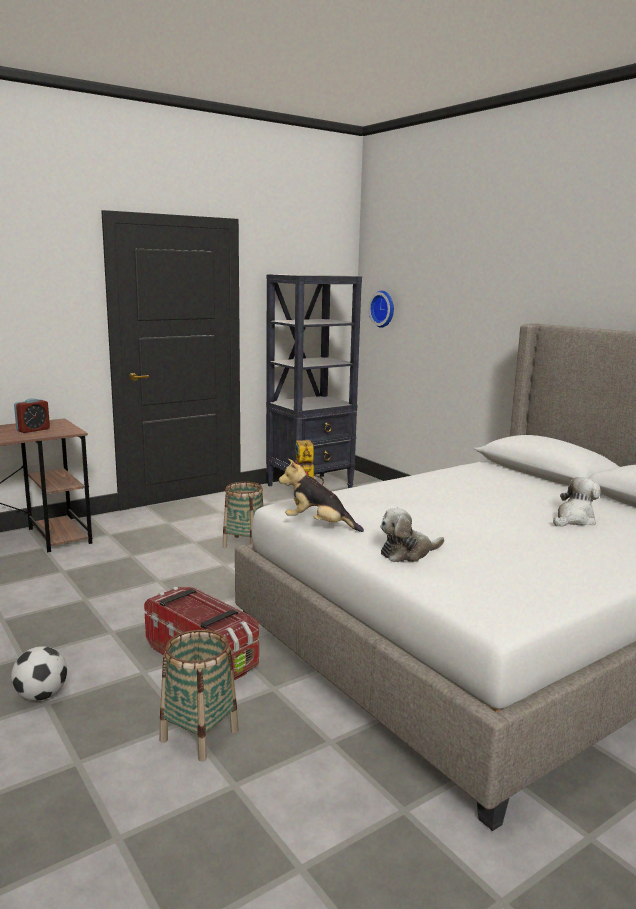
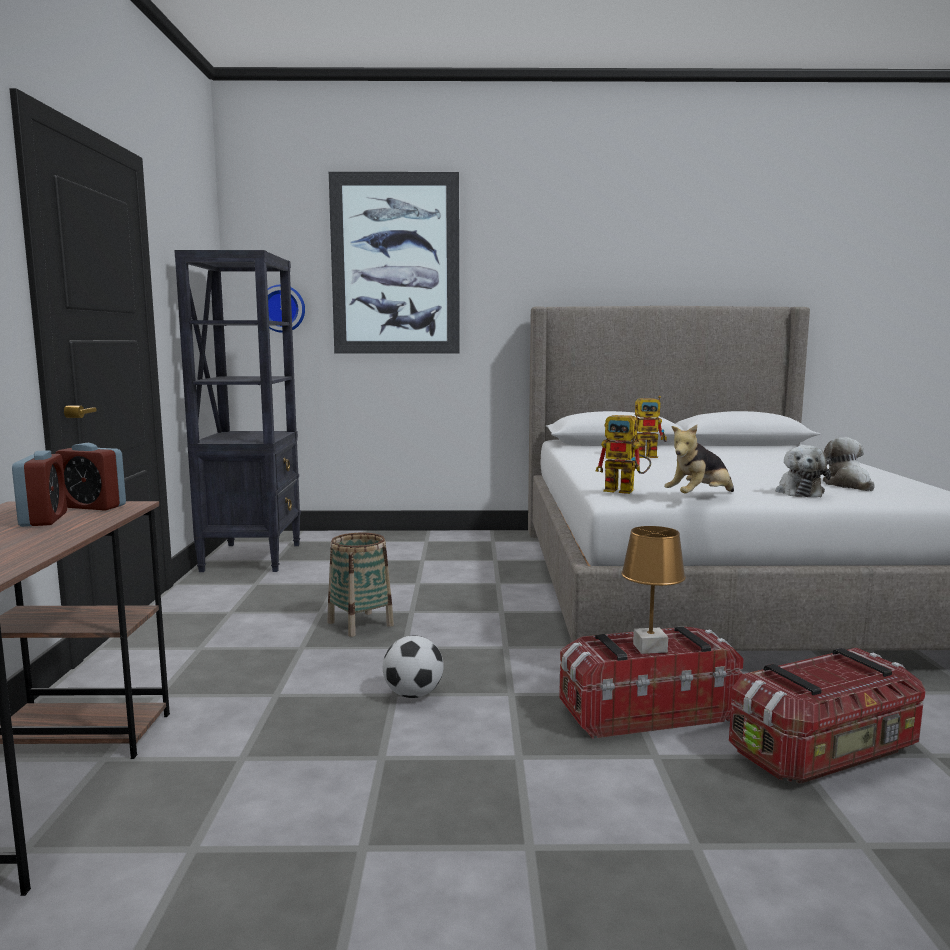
camera: 55 degrees left, 5 degrees down
football [11,646,67,701] -> football moved to [383,636,444,698]
basket [159,630,239,761] -> storage box [729,648,926,784]
plush toy [553,477,600,527] -> plush toy moved to [823,437,875,491]
none -> alarm clock [55,443,126,511]
none -> picture [329,172,460,354]
none -> brown table lamp [621,526,686,654]
none -> toy robot [632,396,667,458]

